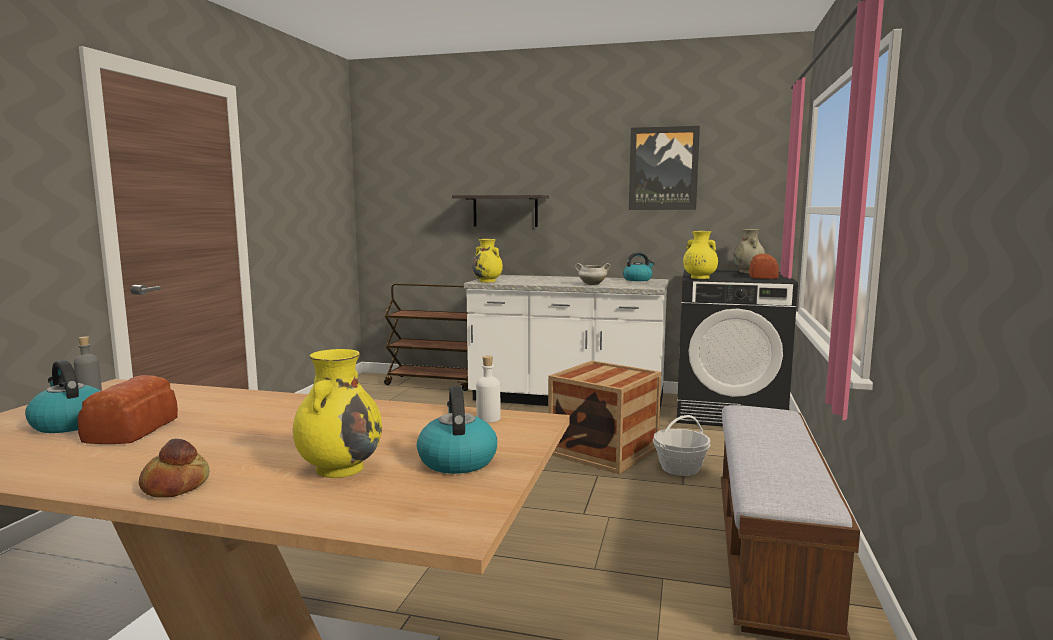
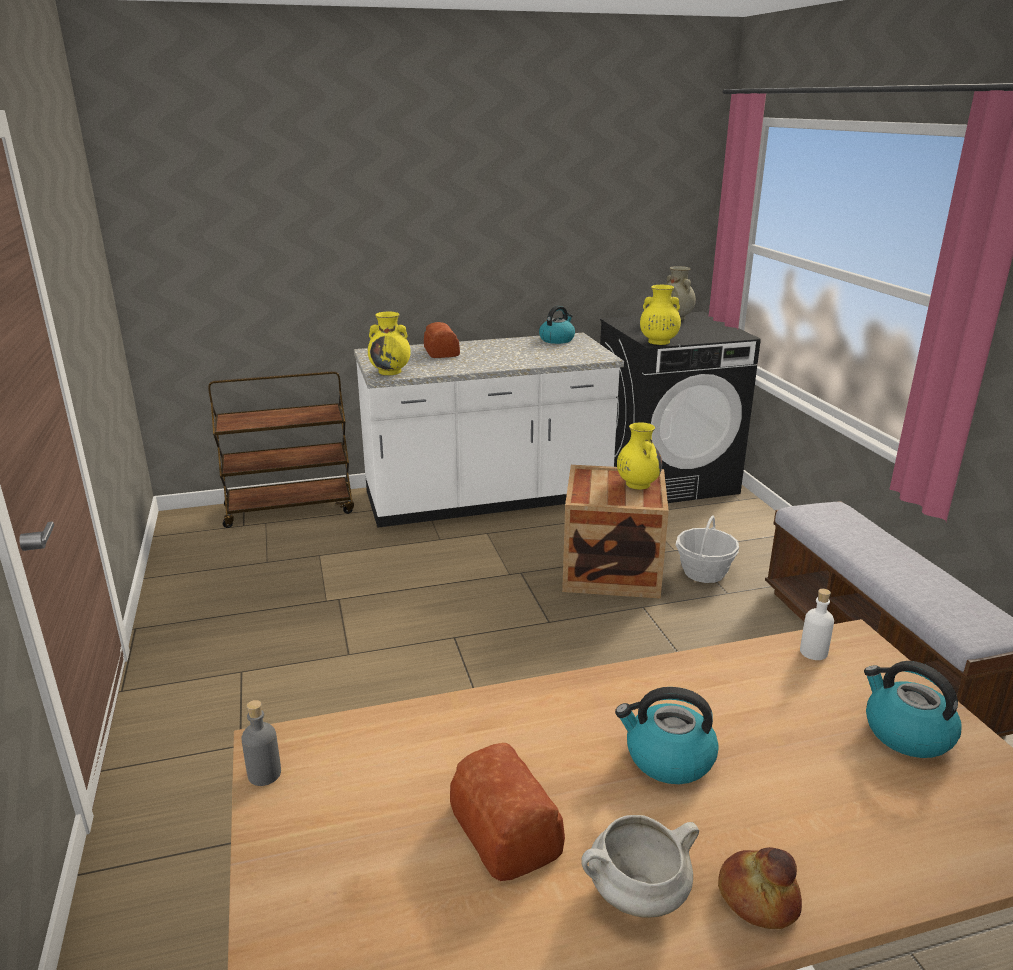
camera: 30 degrees left, 15 degrees up
kettle [25,360,100,433] -> kettle moved to [615,687,719,784]
yellow vase [293,349,382,478] -> yellow vase moved to [617,423,662,490]
shelf [452,195,549,227] -> none
white cooking pot [575,263,611,285] -> white cooking pot moved to [581,815,699,918]
picture [629,126,700,210] -> none
bread [749,254,779,279] -> bread moved to [424,322,460,358]

